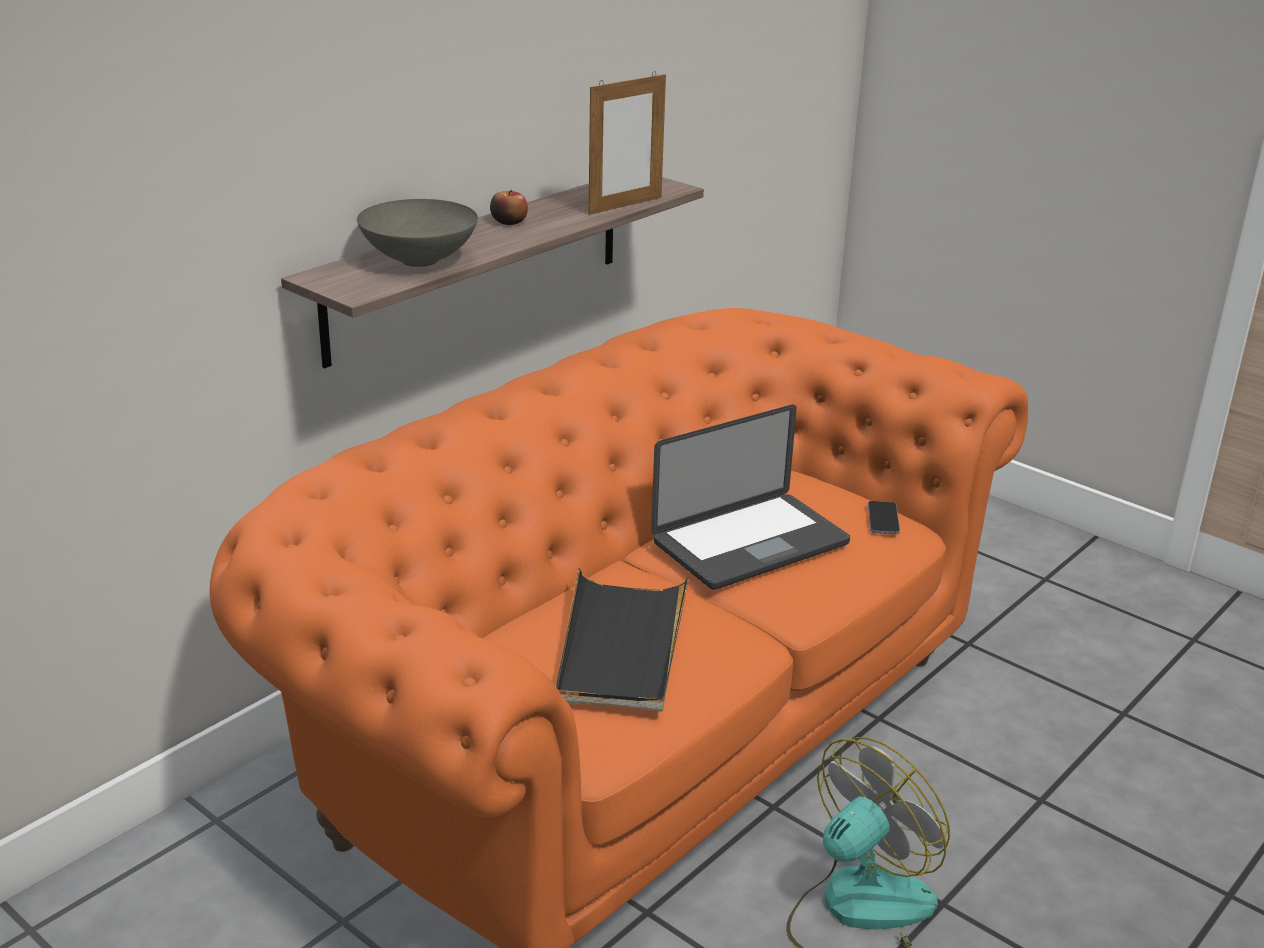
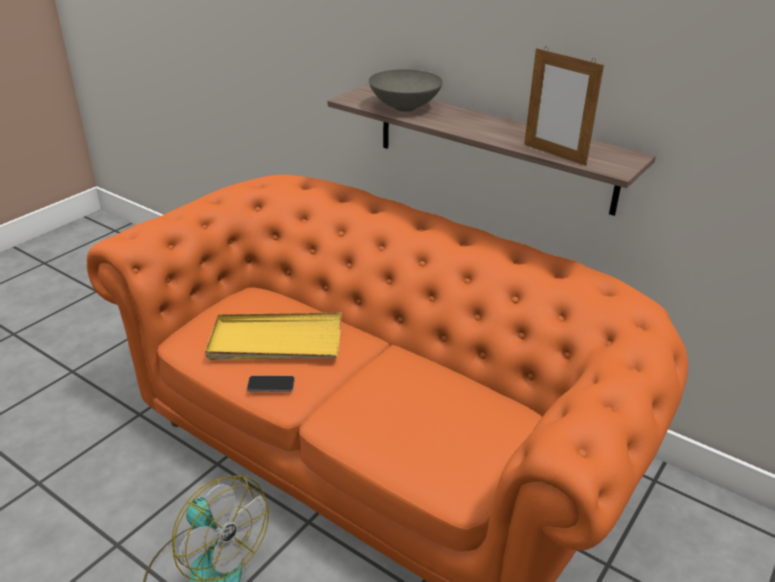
camera: 85 degrees right, 5 degrees up
apple [490,190,528,225] -> none
black tray [556,568,689,711] -> yellow tray [205,312,342,360]
laptop [651,405,850,590] -> none
phone [868,501,900,534] -> phone moved to [247,376,295,392]

